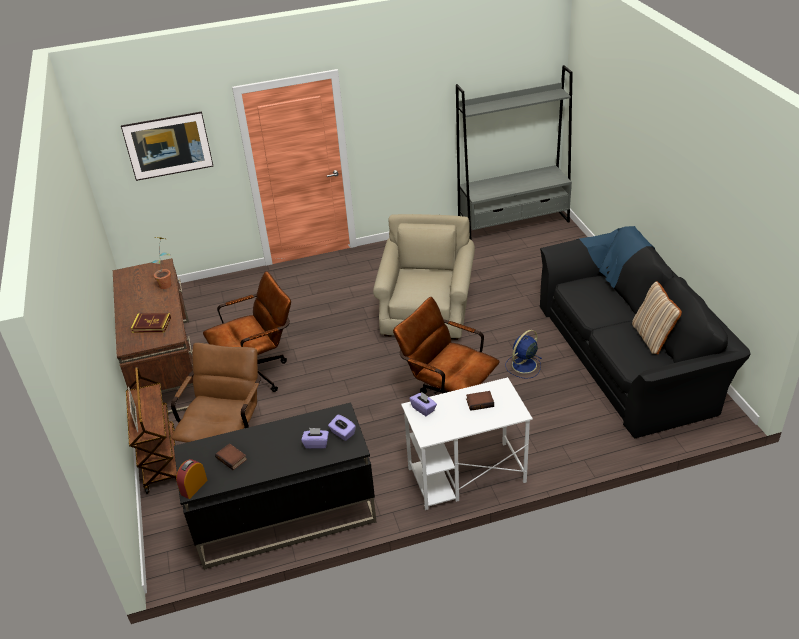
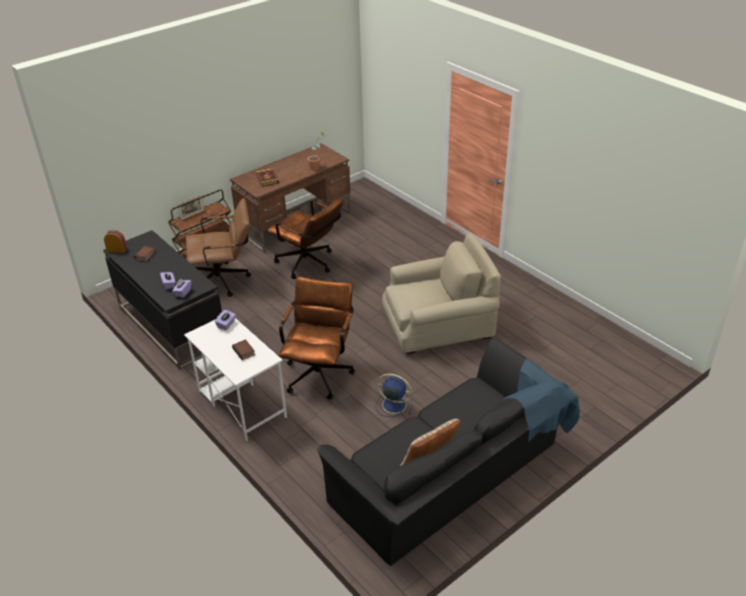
camera: 65 degrees right, 0 degrees up
picture [121,112,214,181] -> none
grey bookcase [456,65,573,240] -> none

